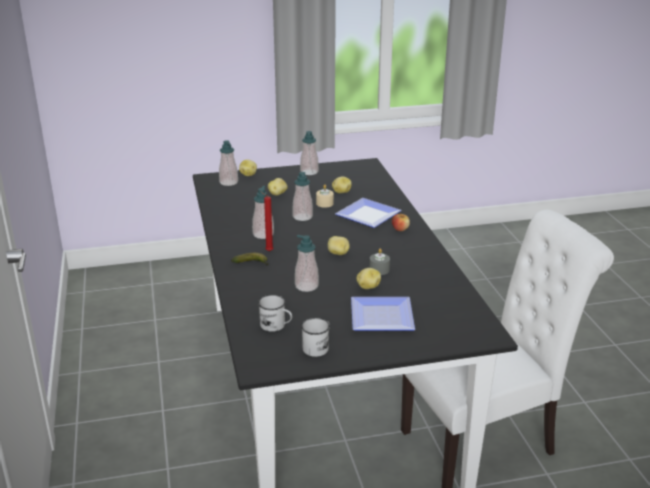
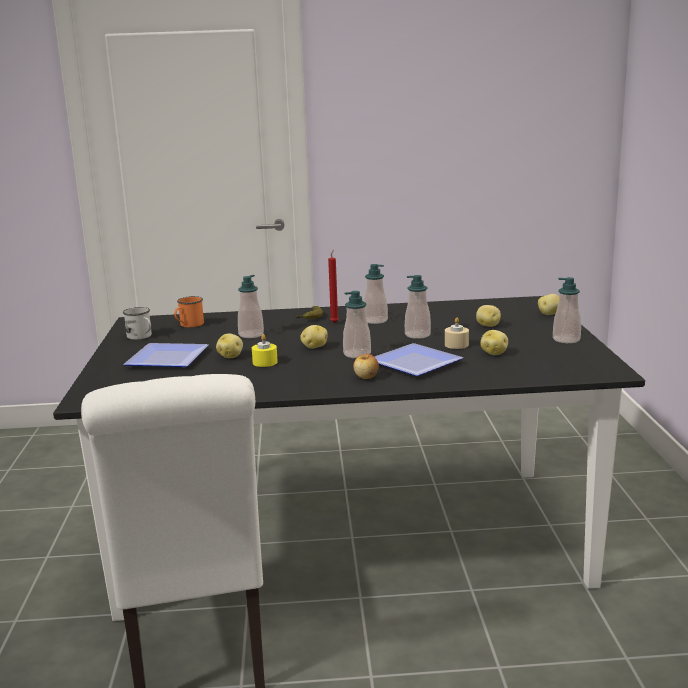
camera: 100 degrees right, 10 degrees down
soap dispenser [219,140,238,186] -> soap dispenser moved to [343,291,371,358]
white mug [258,295,292,332] -> orange mug [174,296,204,328]
grey candle [369,248,390,275] -> yellow candle [252,334,278,367]

